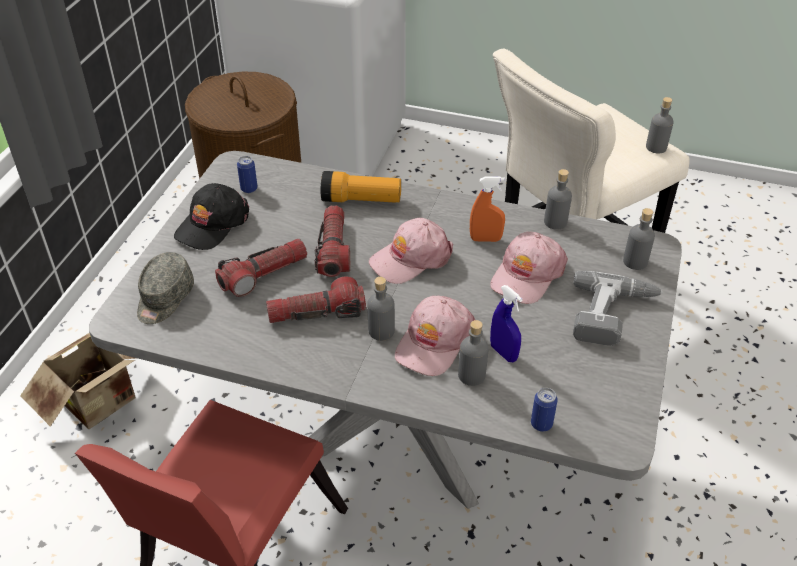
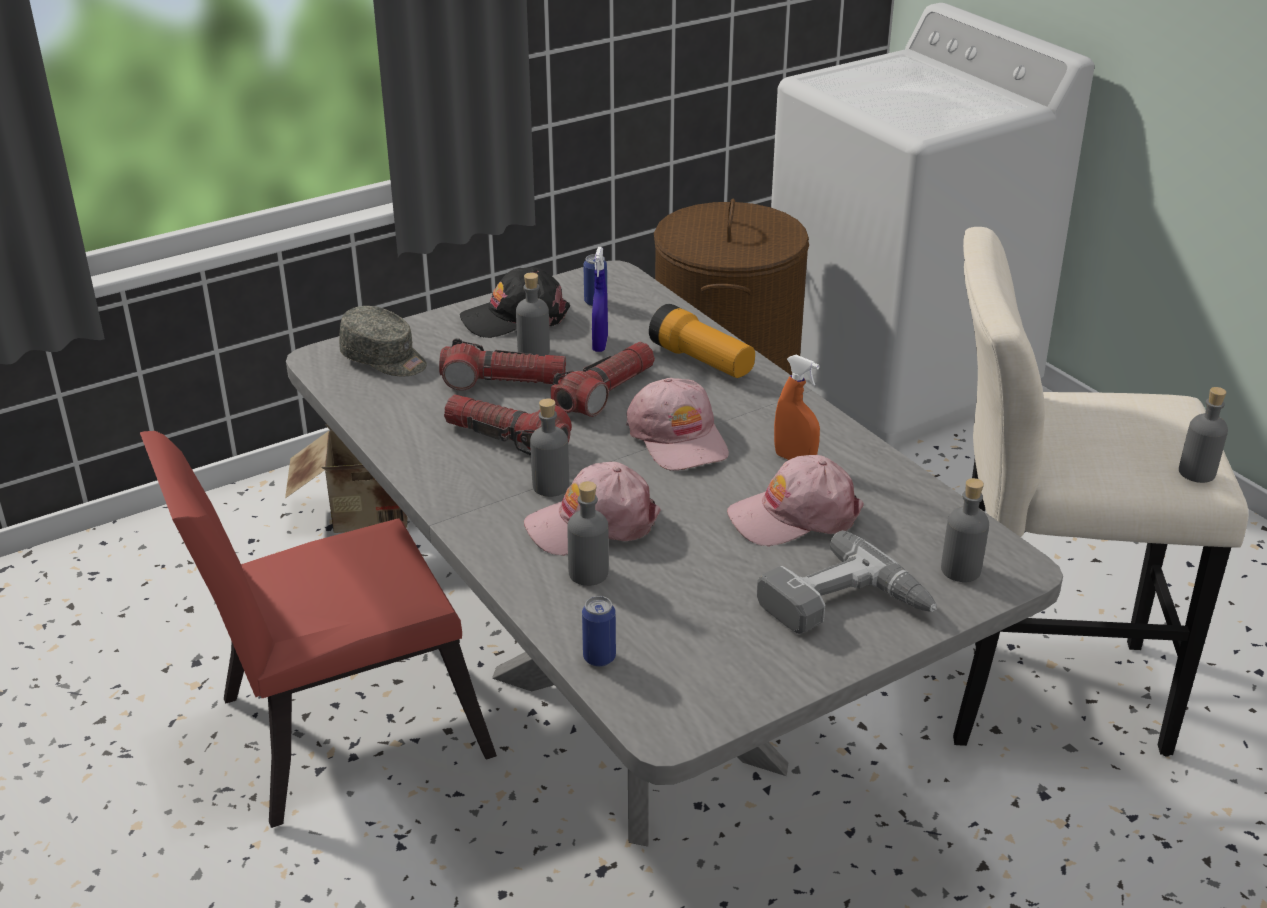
camera: 40 degrees right, 10 degrees down
grey cap [137,252,194,324] -> grey cap turned 120 degrees counterclockwise [339,306,427,376]
pink cap [369,218,453,284] -> pink cap turned 120 degrees counterclockwise [626,378,729,471]
blue spray bottle [490,285,523,362] -> blue spray bottle moved to [592,247,608,352]
grey bottle [544,169,572,230] -> grey bottle moved to [516,273,550,356]

